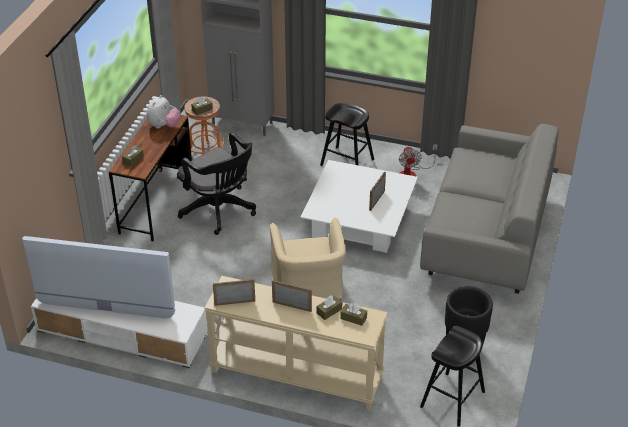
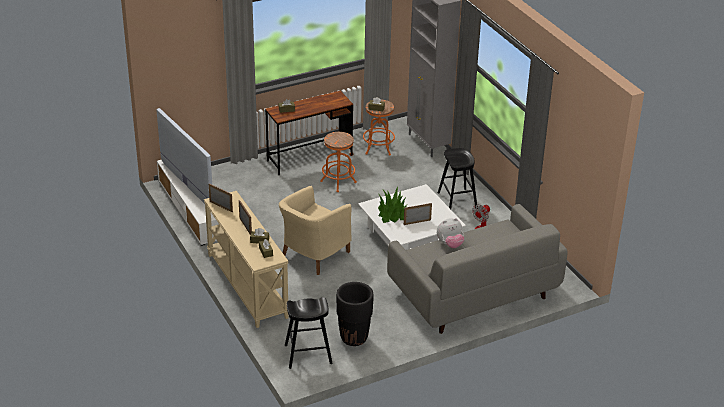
camera: 45 degrees right, 5 degrees down
plush toy [147,95,180,129] -> plush toy moved to [437,218,464,248]
black office chair [177,132,256,235] -> orange stool [320,132,357,192]
none -> potted plant [378,187,407,223]

